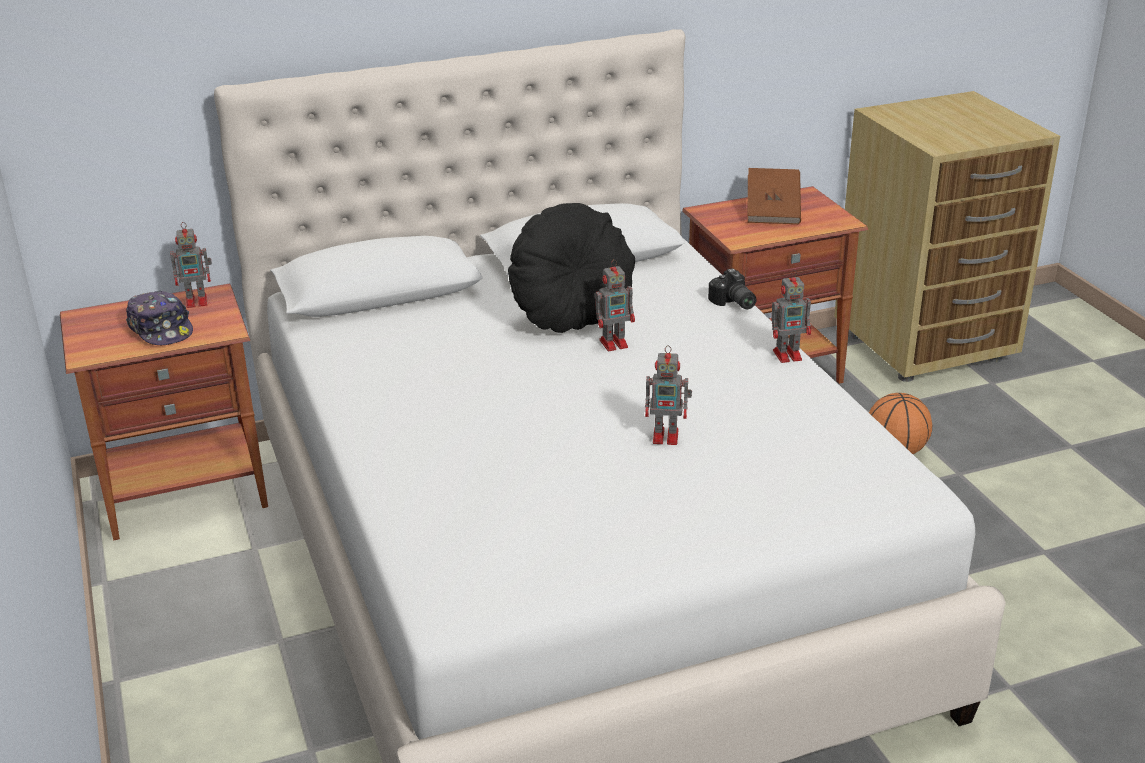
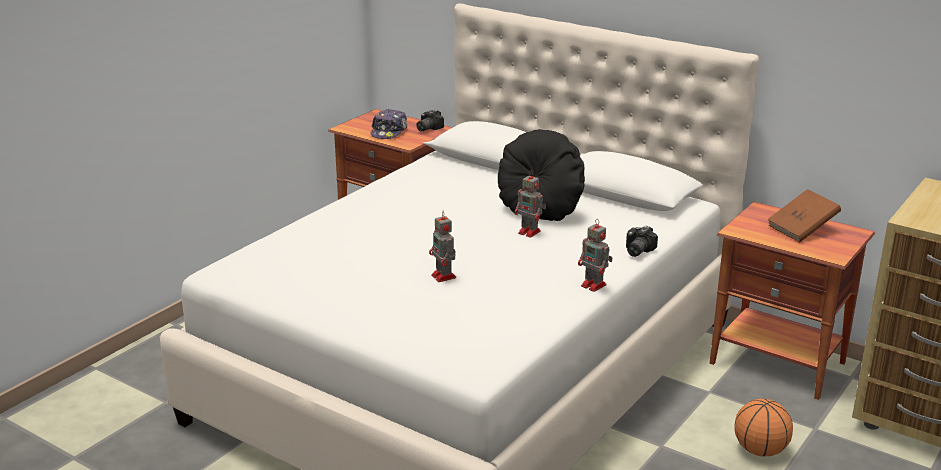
camera: 55 degrees right, 5 degrees down
toy robot [170,222,212,308] -> camera [416,110,444,131]

